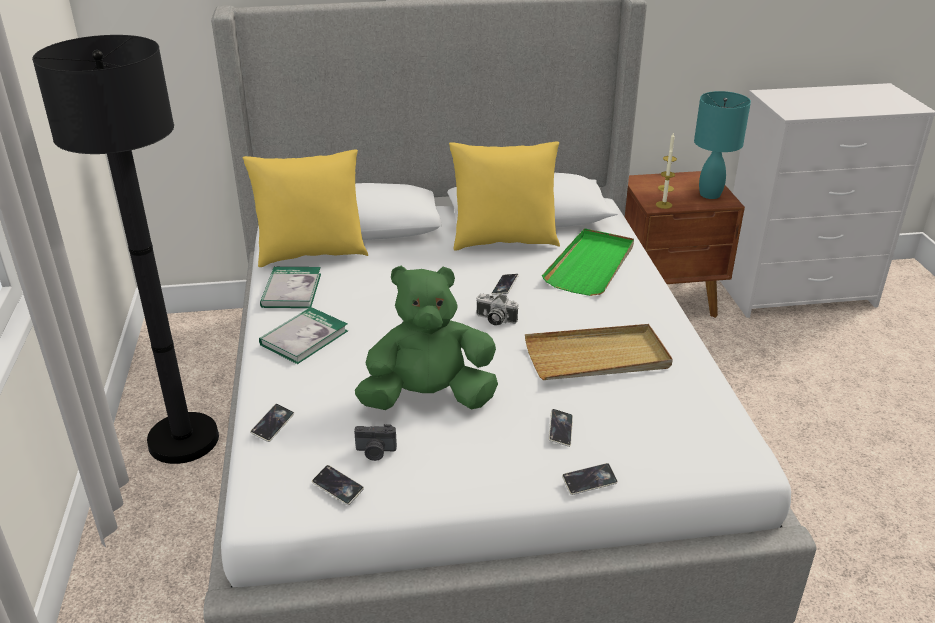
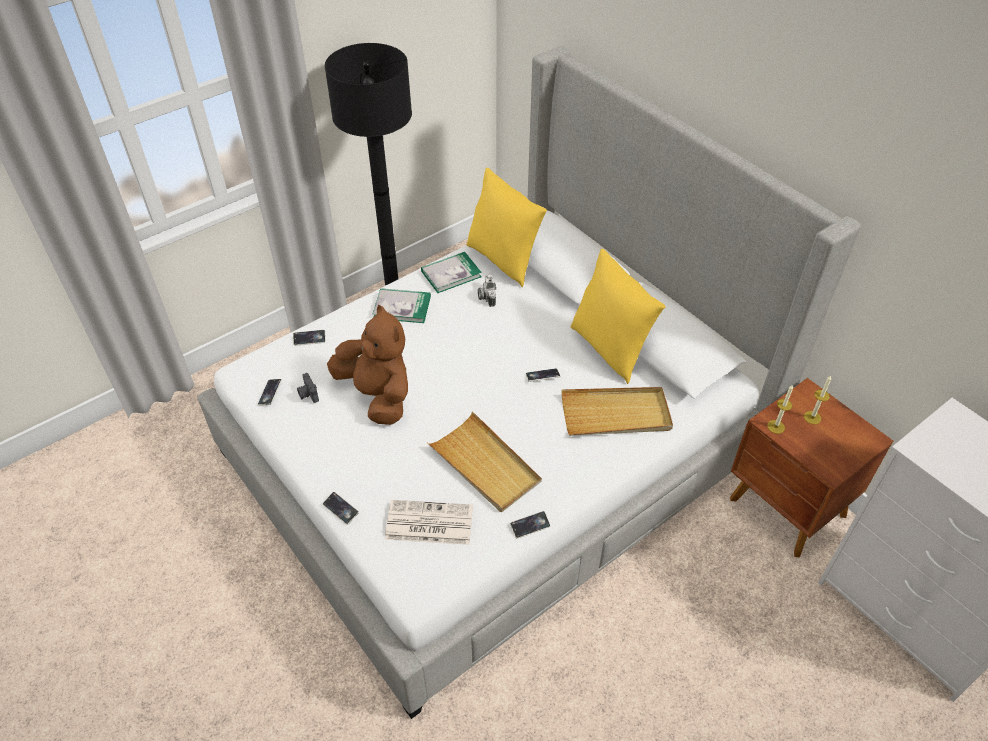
camera: 60 degrees right, 15 degrees up
green plush toy [355,266,498,410] -> brown plush toy [327,305,408,425]
camera [476,294,518,326] -> camera moved to [478,274,496,307]
green tray [542,228,634,296] -> beige tray [561,387,673,436]
phone [548,409,573,447] -> phone moved to [510,511,551,539]
turquoise table lamp [694,91,751,199] -> none
none -> newspaper [385,500,473,545]

